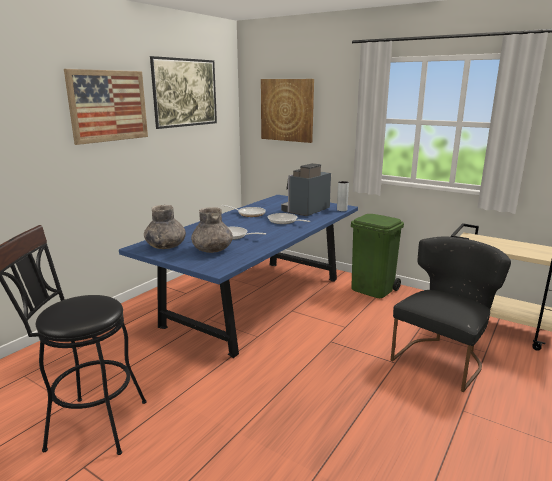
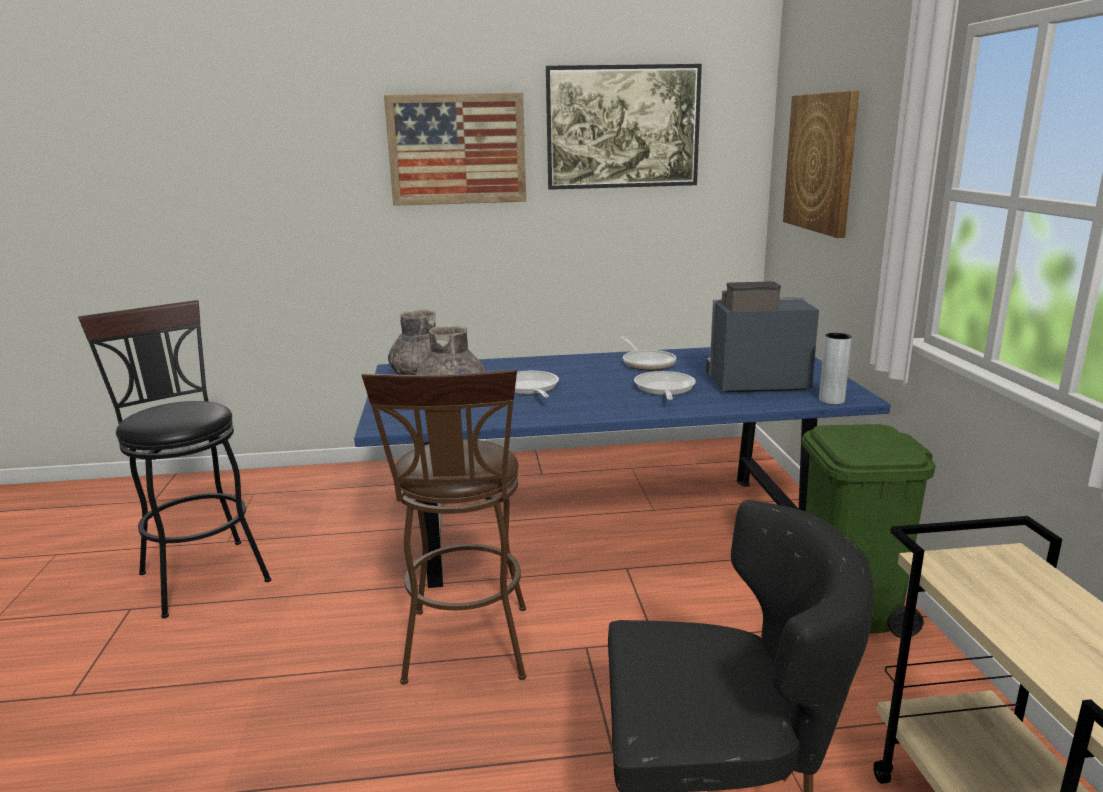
camera: 50 degrees right, 0 degrees up
none -> brown stool [362,369,526,685]

